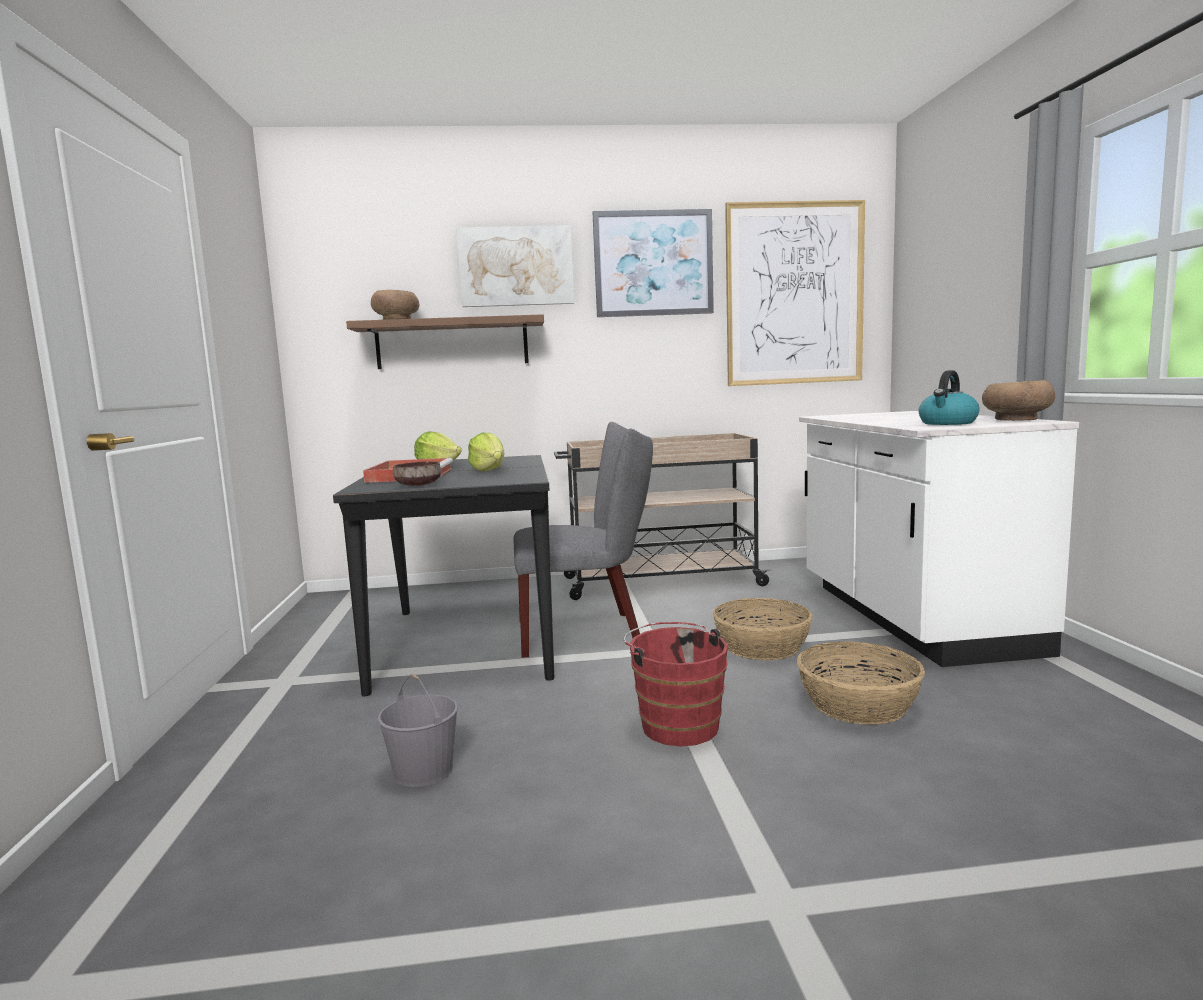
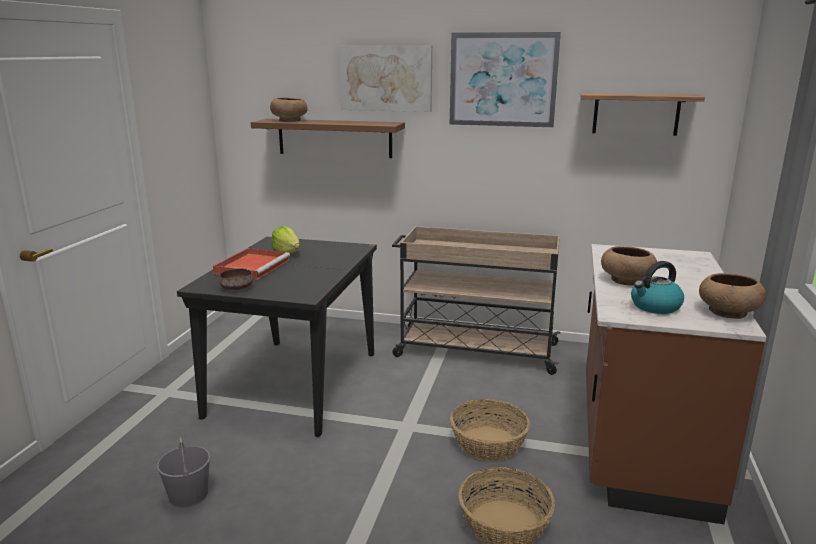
camera: 20 degrees right, 10 degrees up
lettuce [468,432,504,472] -> none
grey chair [513,422,653,658] -> none
red bucket [624,622,728,746] -> none
picture [725,200,865,386] -> shelf [580,93,705,136]
white counter [799,411,1079,667] -> brown counter [586,244,766,524]
none -> brown bowl [601,246,657,285]

